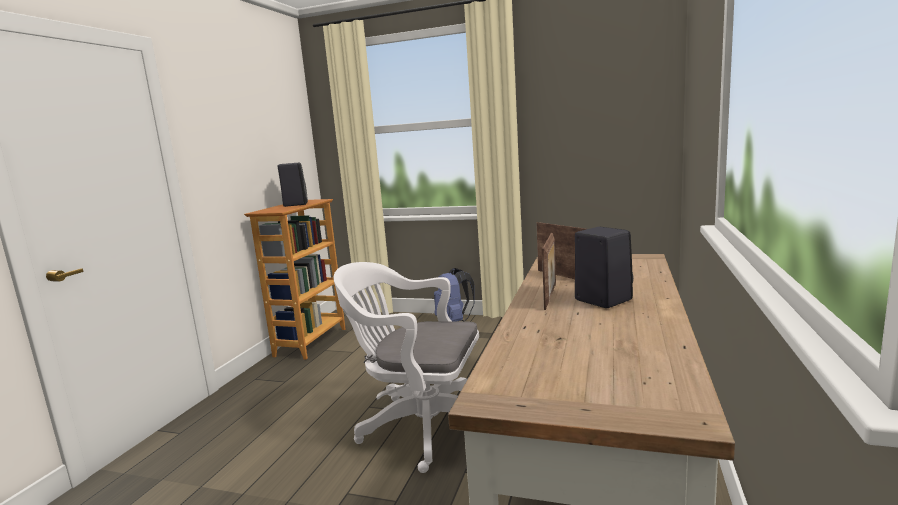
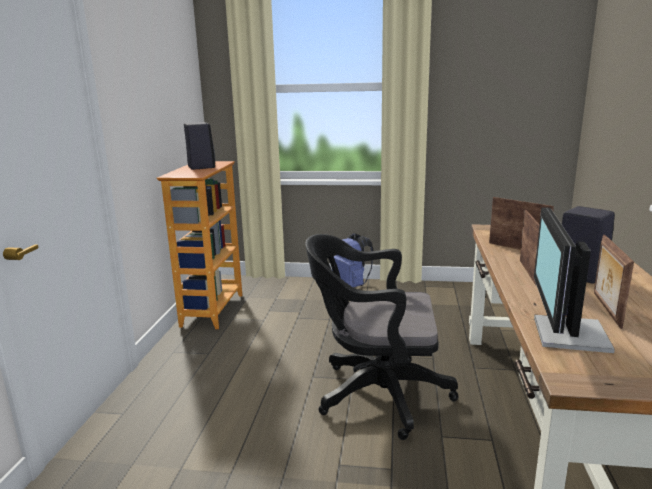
camera: 10 degrees left, 5 degrees up
white office chair [333,262,479,473] -> black office chair [305,234,459,440]
none -> monitor [534,207,615,353]
none -> picture frame [594,235,634,329]

